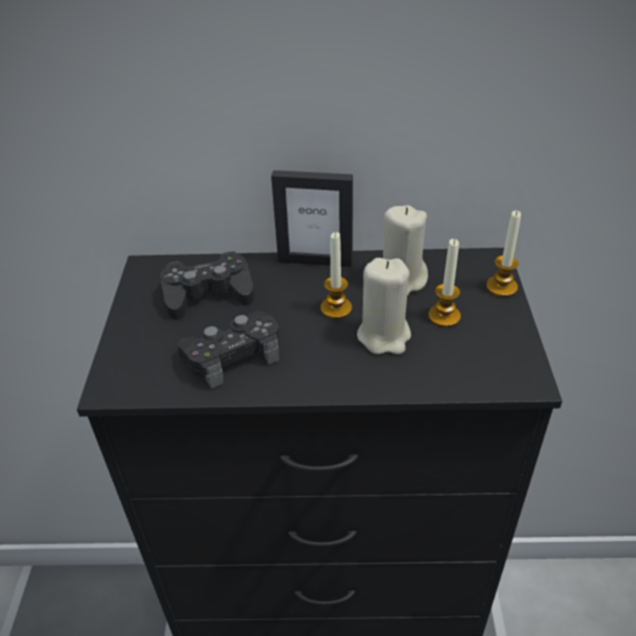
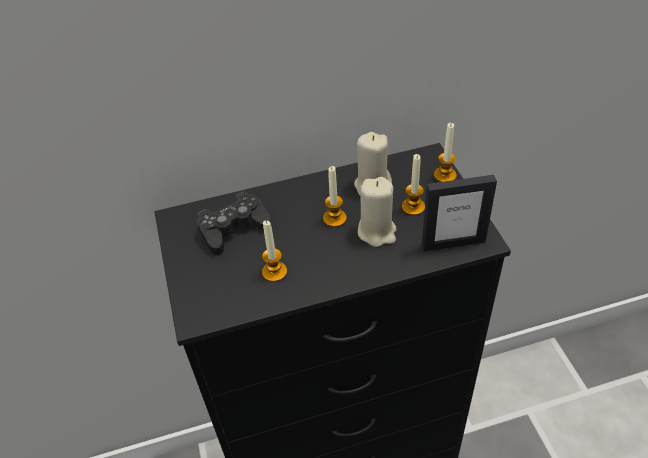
camera: 15 degrees left, 5 degrees up
black game controller [177,311,279,389] -> candle [262,221,287,282]
picture frame [271,170,353,267] -> picture frame moved to [422,175,497,251]

